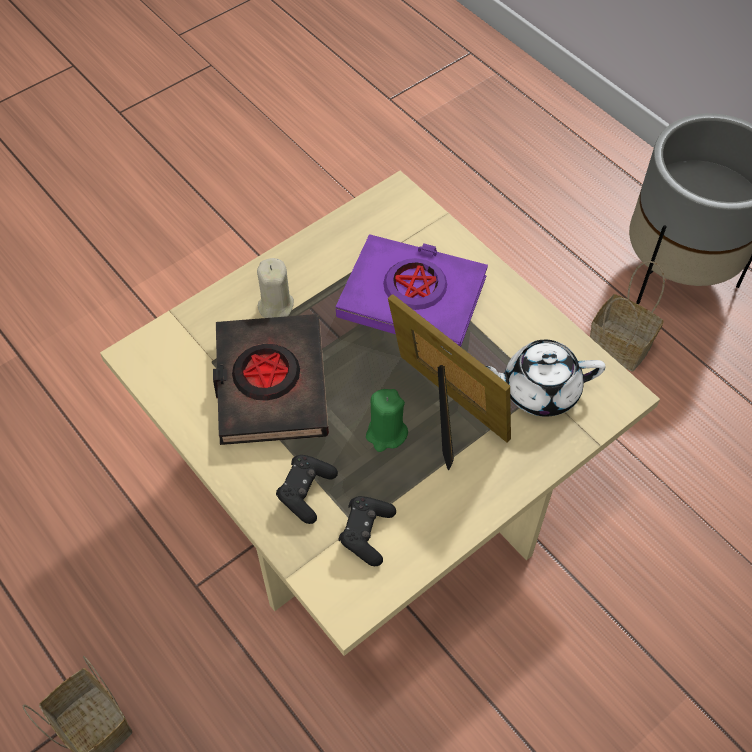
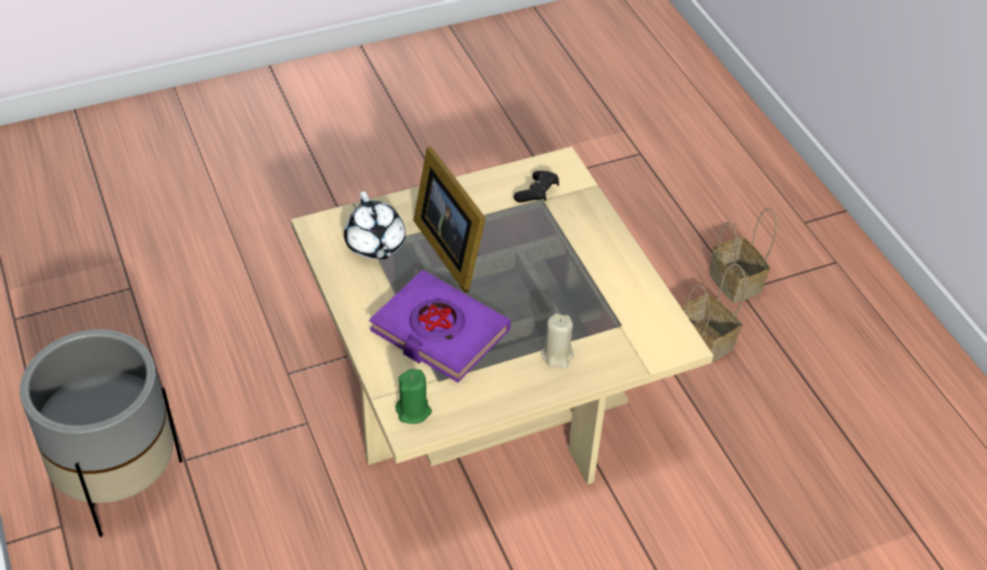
camera: 165 degrees left, 10 degrees down
black book [213,314,329,445] -> none
black game controller [276,455,338,524] -> none
green candle [366,389,408,452] -> green candle moved to [396,369,432,424]
white teapot [486,340,605,417] -> white teapot turned 60 degrees clockwise [344,191,406,259]
basket [590,261,665,371] -> basket moved to [682,263,746,362]

